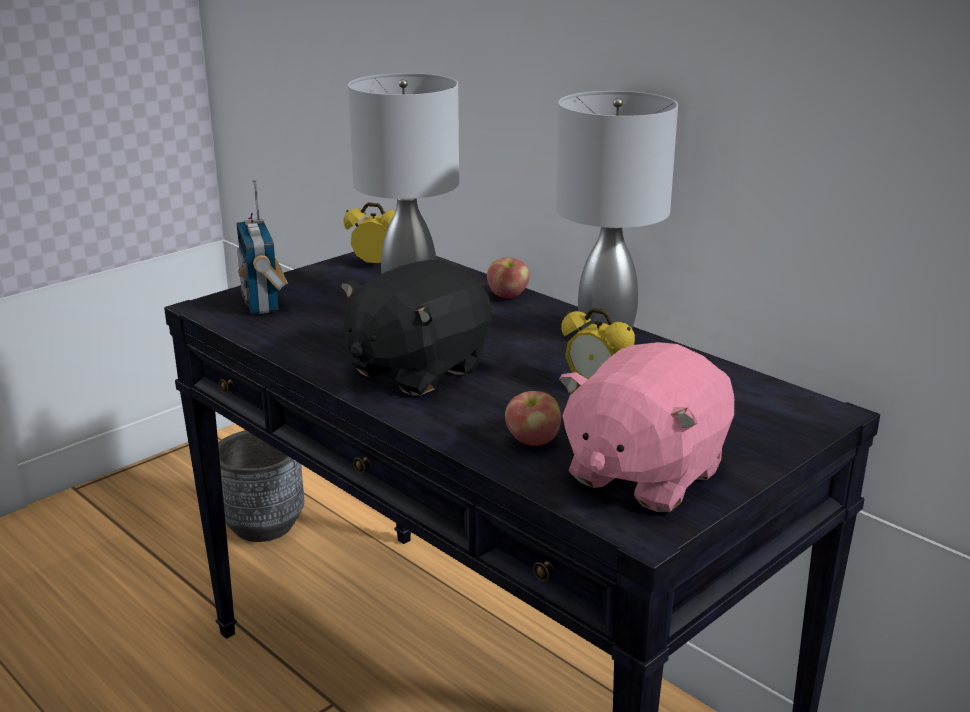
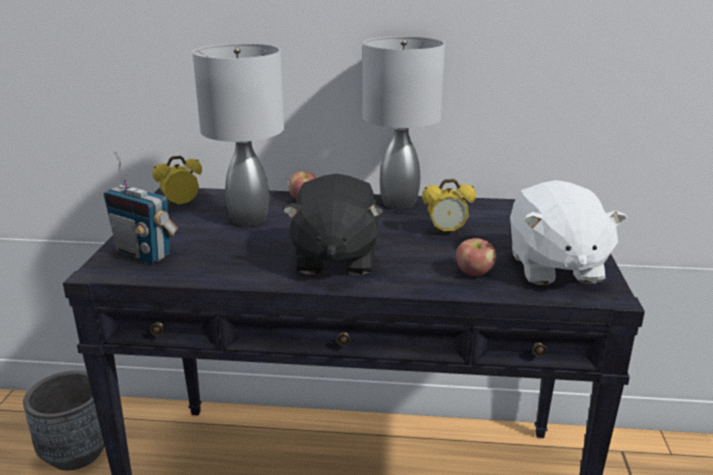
camera: 40 degrees left, 0 degrees up
pink plush toy [559,342,734,512] -> white plush toy [510,180,627,285]

